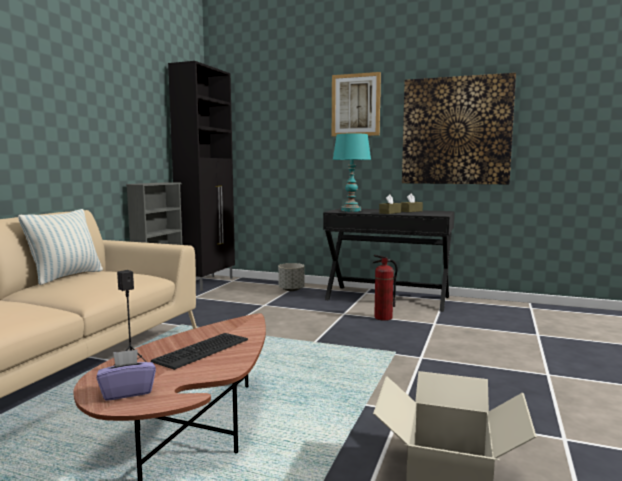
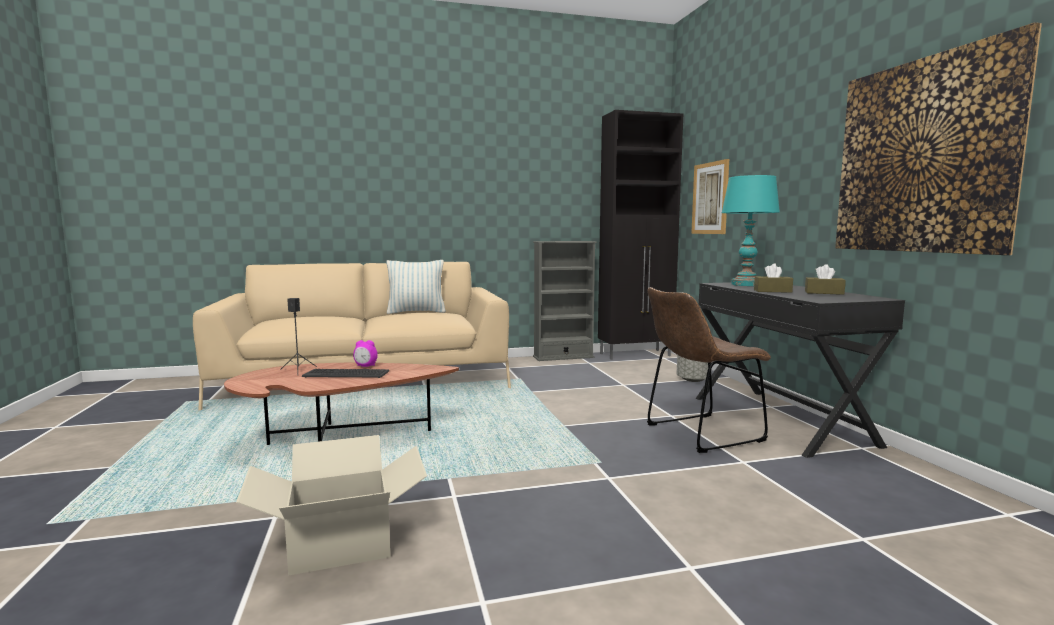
camera: 55 degrees right, 0 degrees up
purple tissue box [97,349,156,401] -> none
picture [332,72,381,137] -> picture moved to [691,159,729,234]
fire extinguisher [372,254,398,321] -> brown chair [647,287,771,453]
none -> alarm clock [353,340,378,367]

